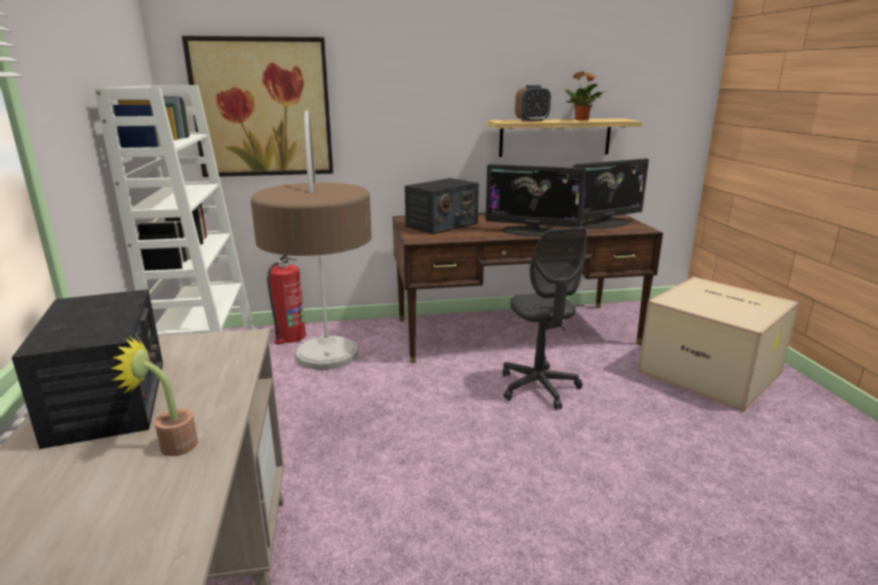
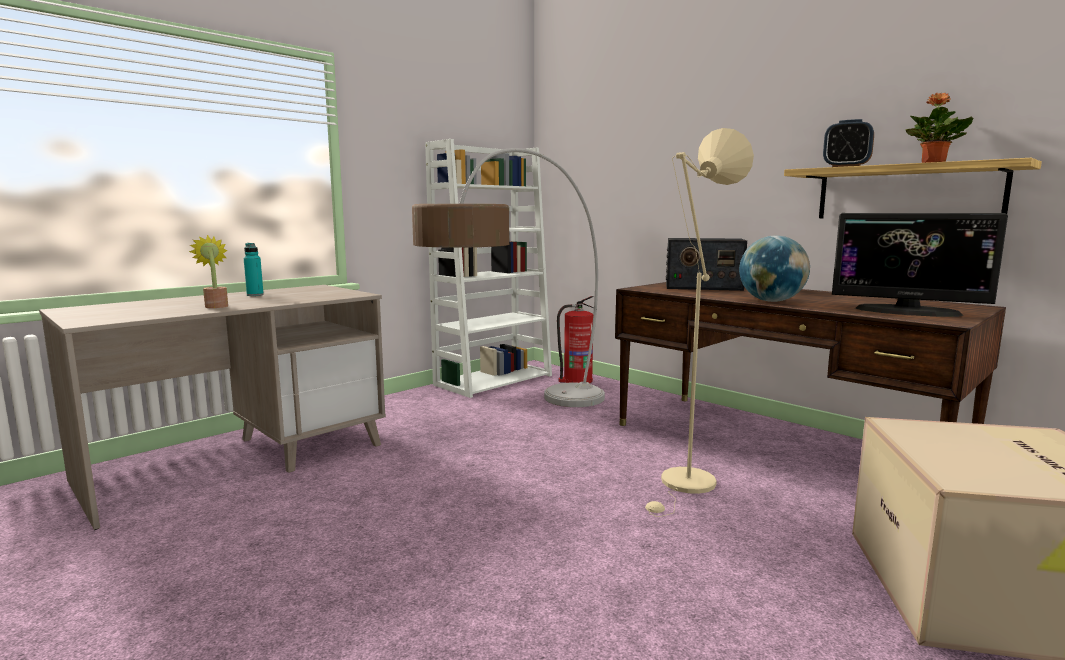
camera: 55 degrees right, 10 degrees down
radio [12,289,163,449] -> turquoise bottle [244,243,264,296]
picture [182,36,333,177] -> none
monitor [485,164,586,237] -> globe [739,235,810,302]
grey office chair [503,227,587,410] -> beige floor lamp [645,128,754,517]

